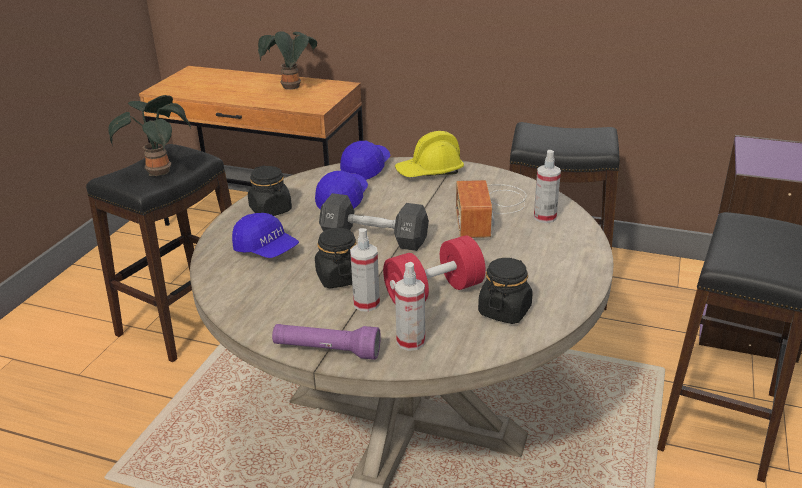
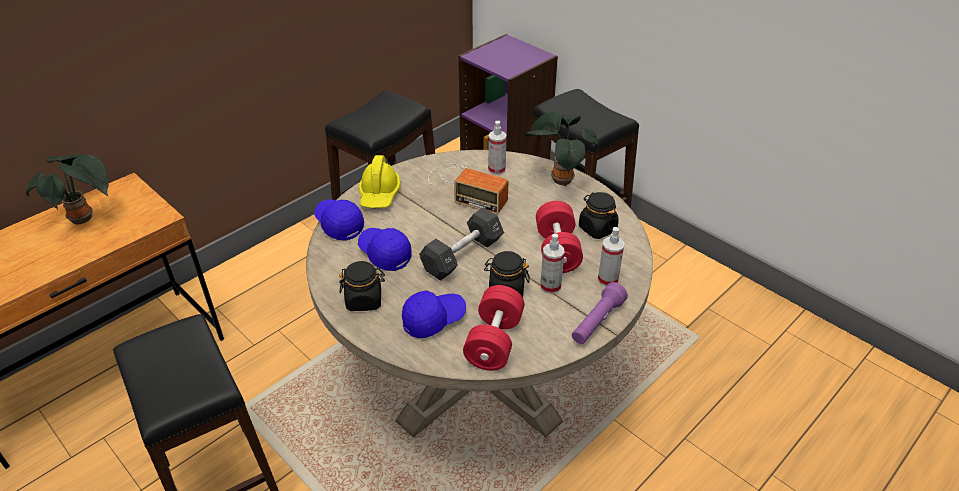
camera: 65 degrees left, 10 degrees up
potted plant [108,95,191,176] -> potted plant moved to [525,112,599,186]
none -> red dumbbell [463,285,524,371]

